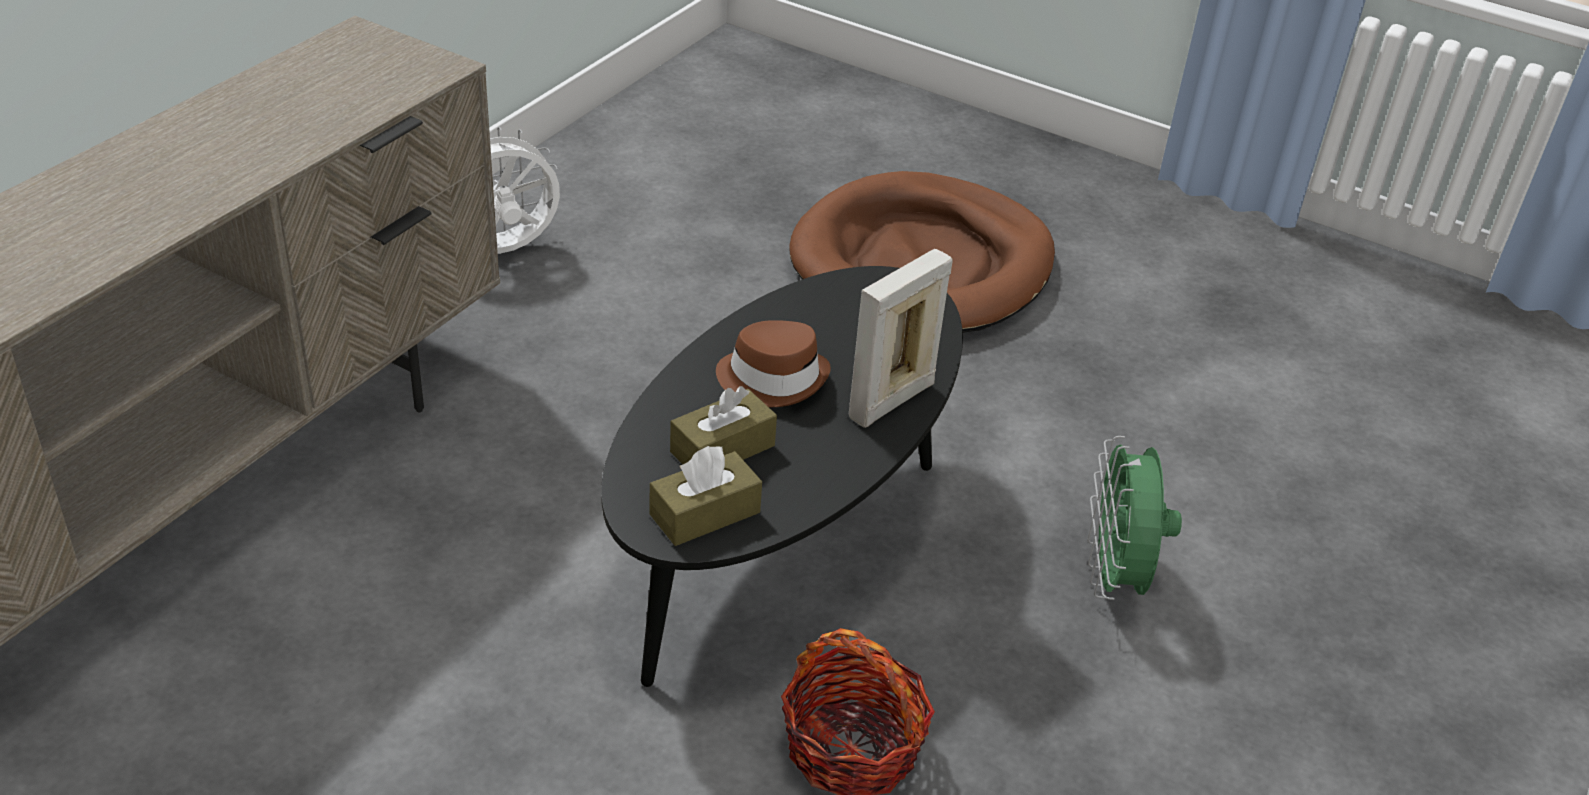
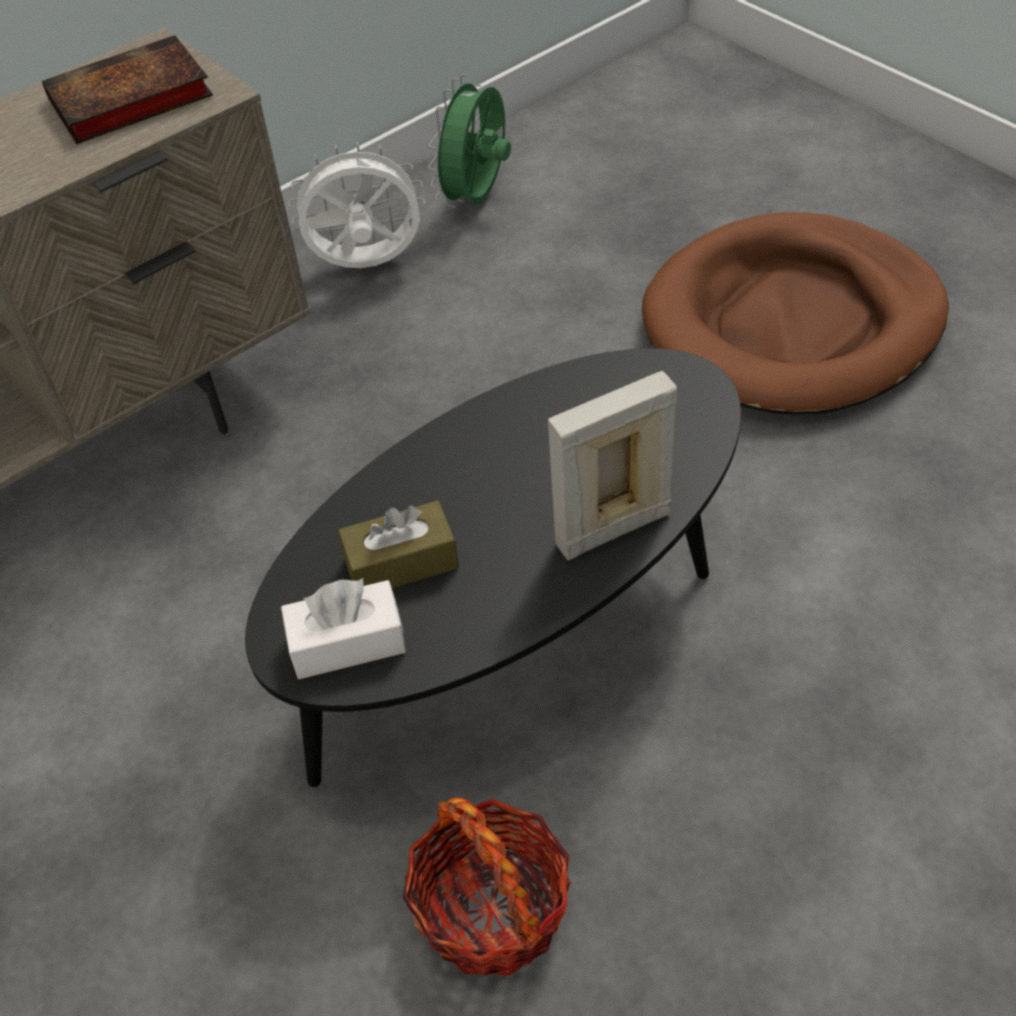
camera: 25 degrees right, 10 degrees up
brown tissue box [649,446,762,546] -> white tissue box [281,578,406,679]
brown hat [716,320,831,407] -> none
green fan [1087,436,1182,600] -> green fan moved to [428,74,511,208]
none -> book [42,35,213,144]

